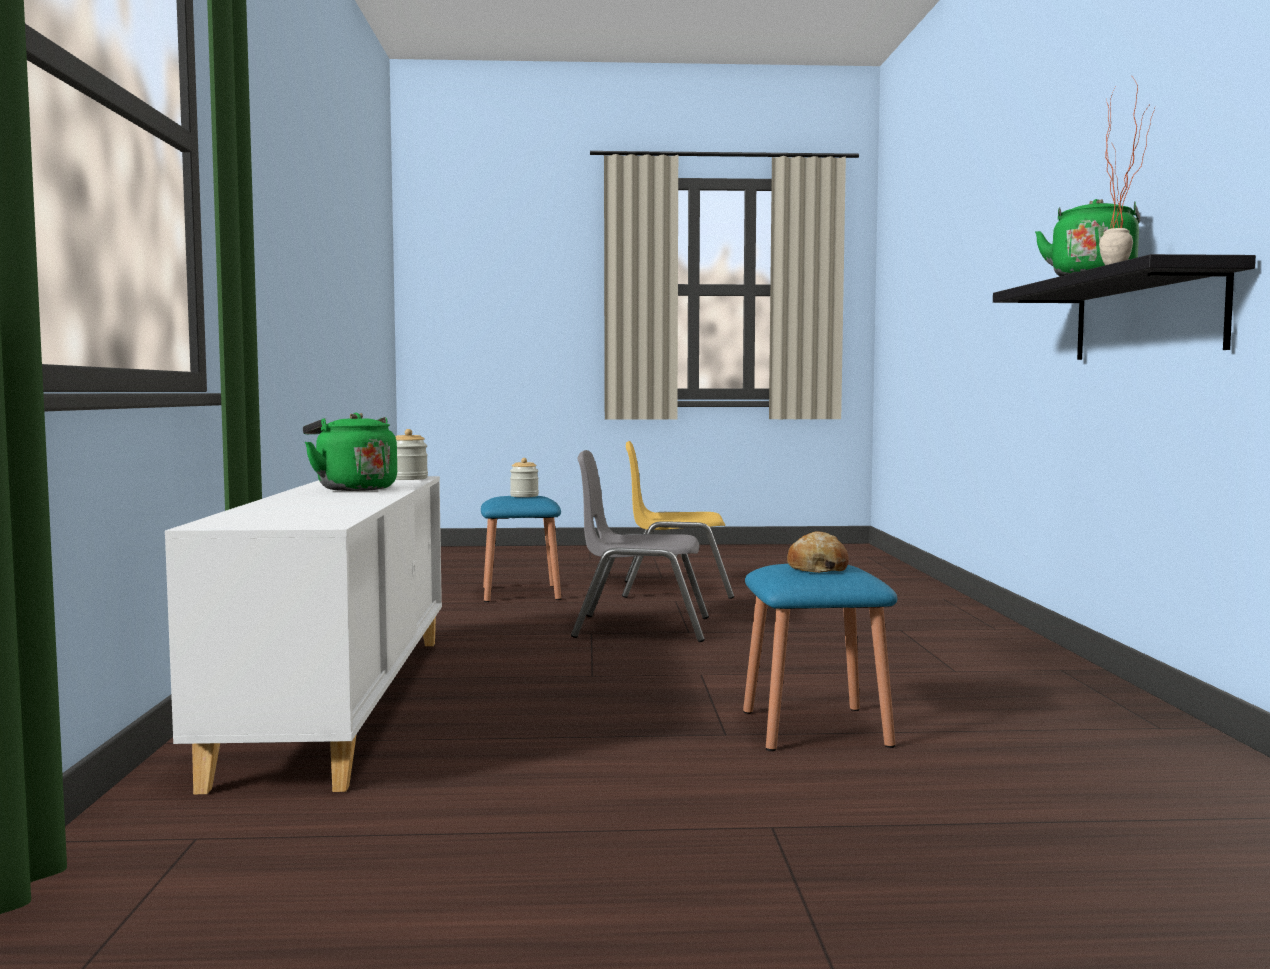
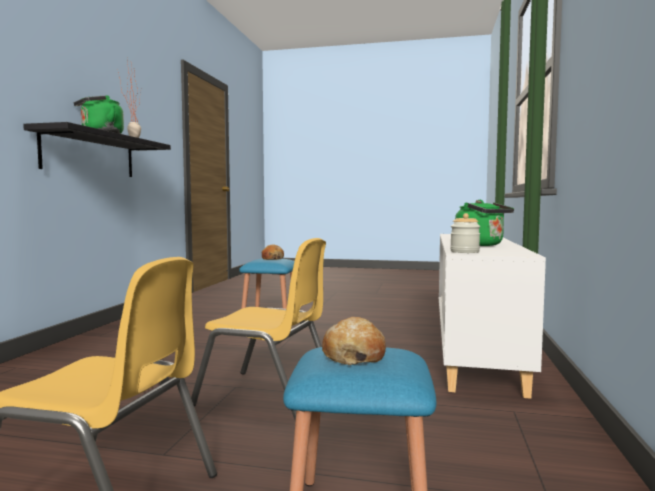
camera: 165 degrees left, 0 degrees up
jar [510,458,539,497] -> bread [322,317,386,365]
grey chair [571,450,709,642] -> yellow chair [191,238,326,421]

